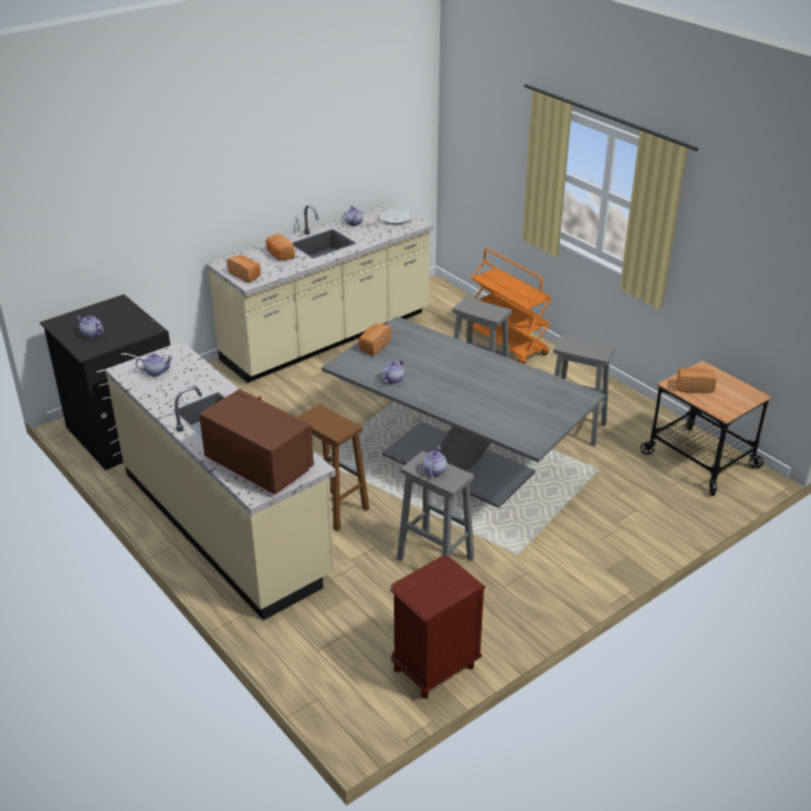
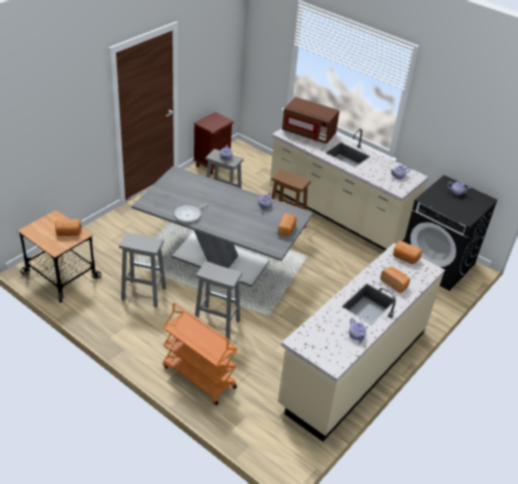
camera: 165 degrees right, 5 degrees up
frying pan [366,209,412,226] -> frying pan moved to [174,203,209,222]

